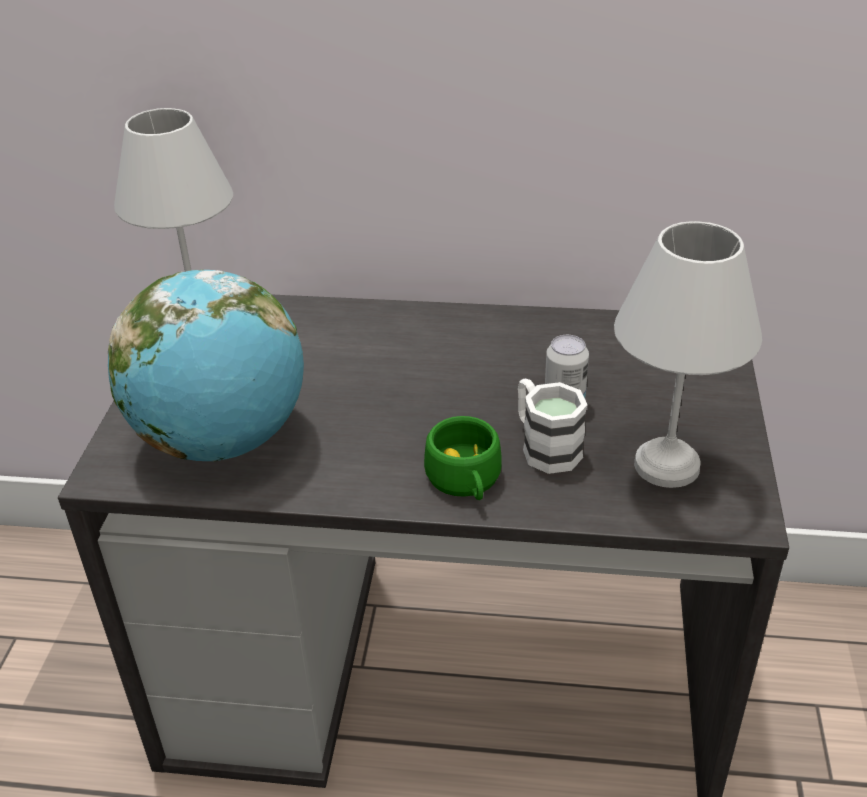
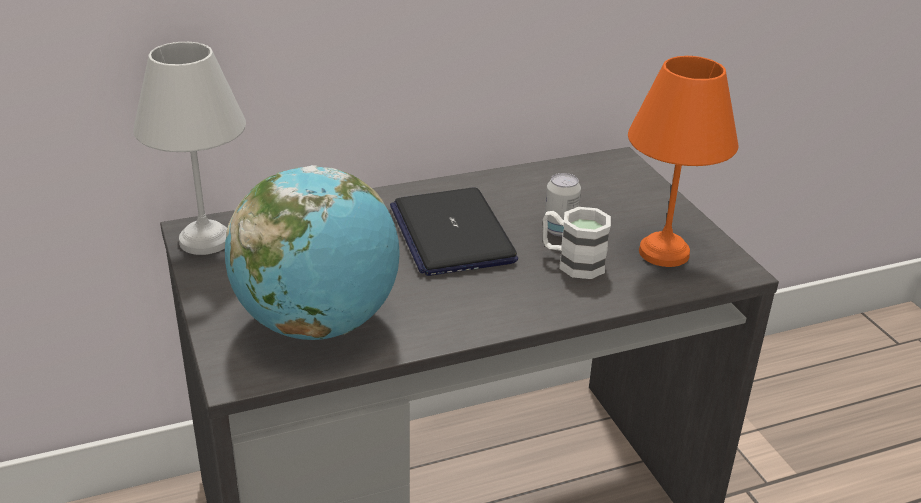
camera: 30 degrees left, 5 degrees down
green cup [424,416,502,500] -> none
white table lamp [614,221,762,488] -> orange table lamp [628,56,738,267]
none -> laptop [390,187,518,276]

